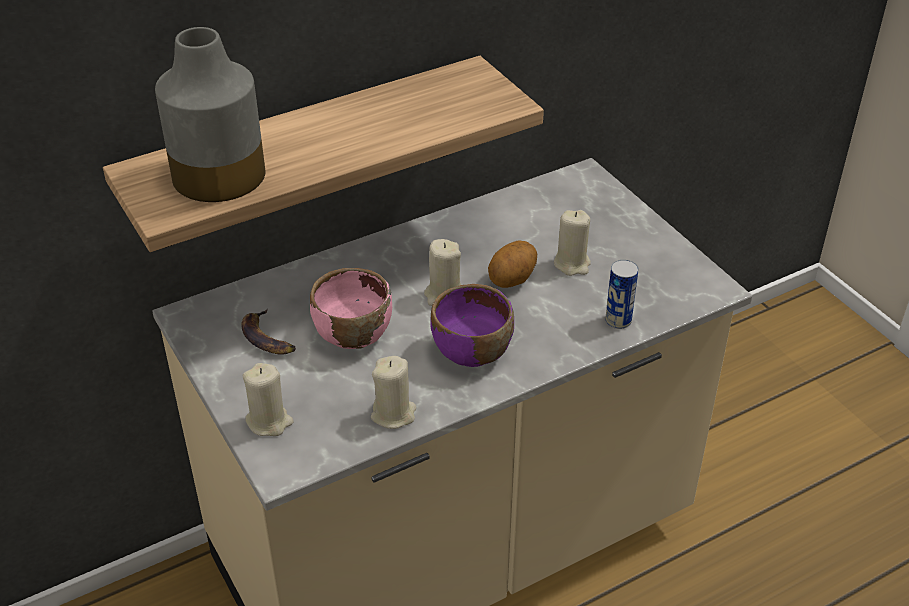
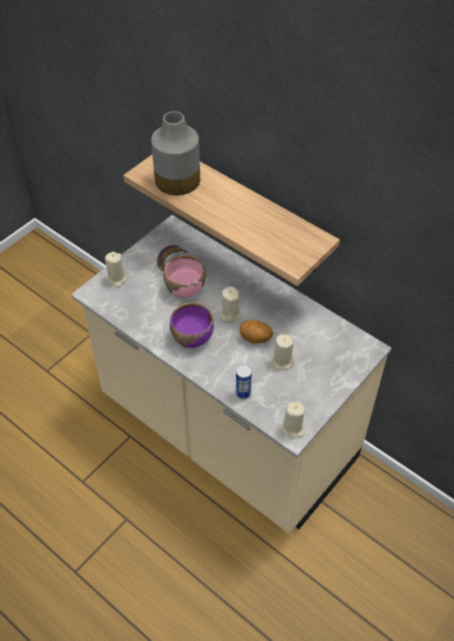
camera: 70 degrees right, 10 degrees up
beige candle [371,356,417,429] -> beige candle moved to [282,401,305,439]

